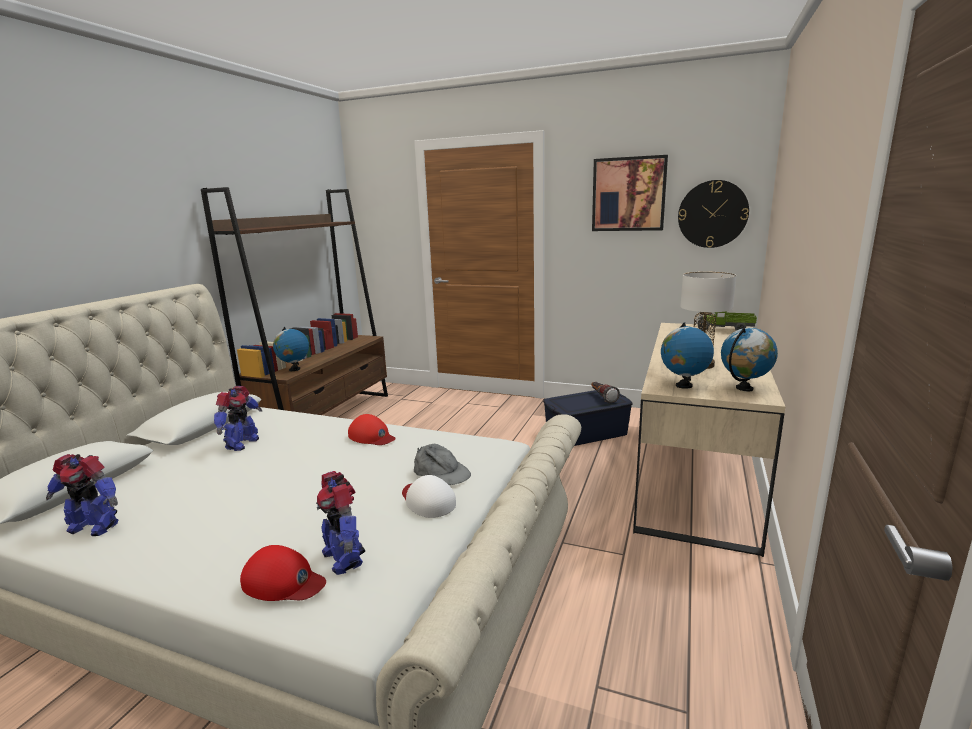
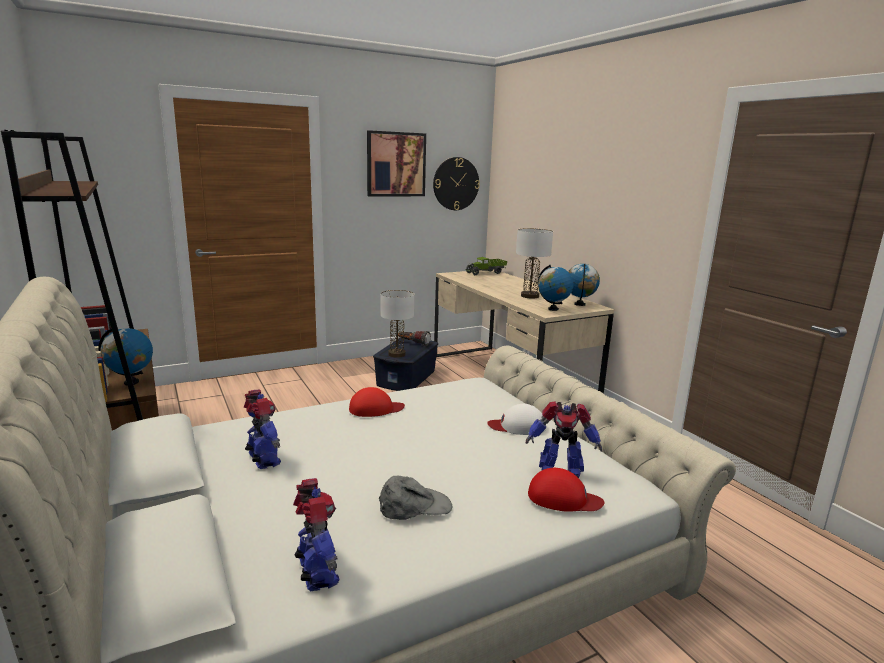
camera: 50 degrees left, 0 degrees up
toy robot [46,454,118,536] -> toy robot turned 75 degrees counterclockwise [293,478,340,591]
red cap [240,545,326,601] -> red cap turned 45 degrees clockwise [528,468,605,512]
grey cap [414,444,471,485] -> grey cap moved to [379,476,452,520]
none -> table lamp [381,290,414,358]

